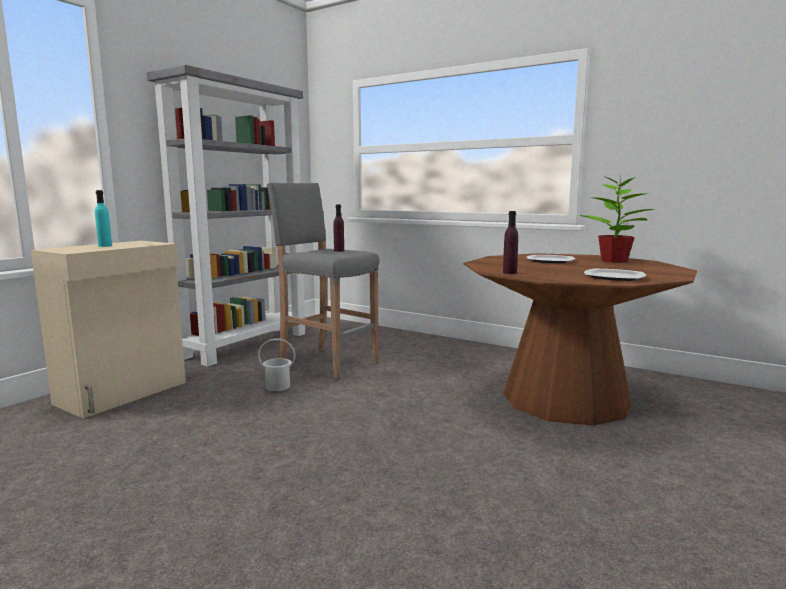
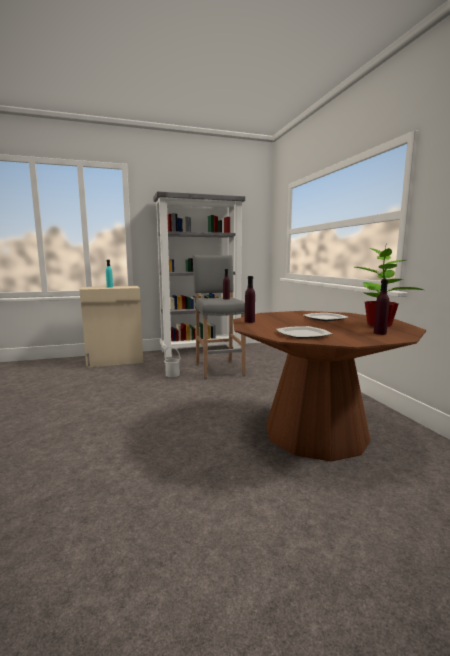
camera: 40 degrees right, 0 degrees up
none -> purple bottle [374,279,389,335]

